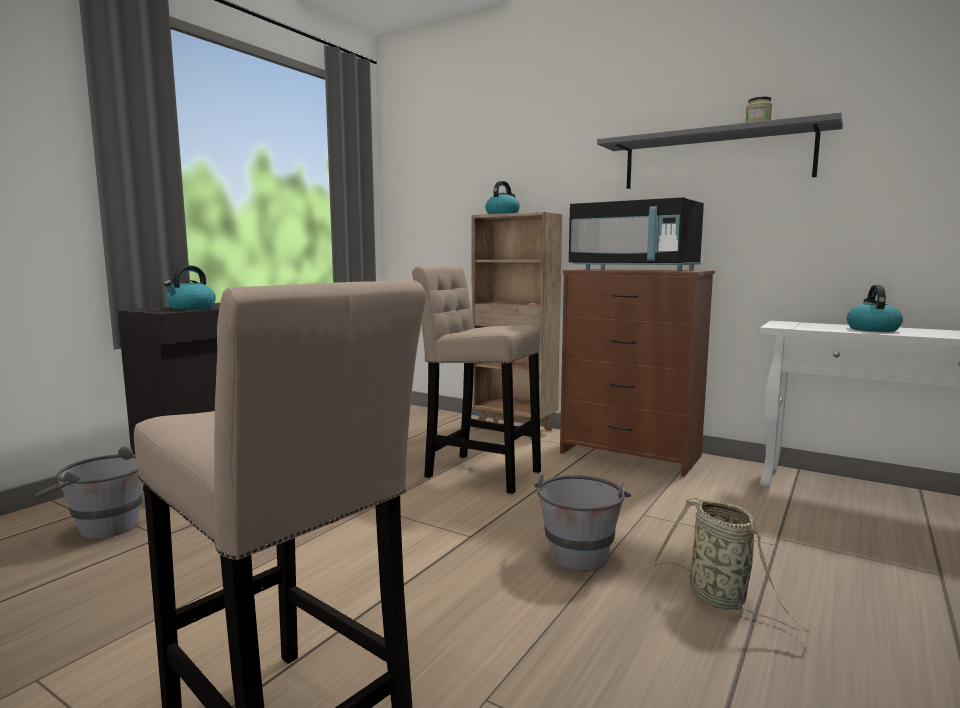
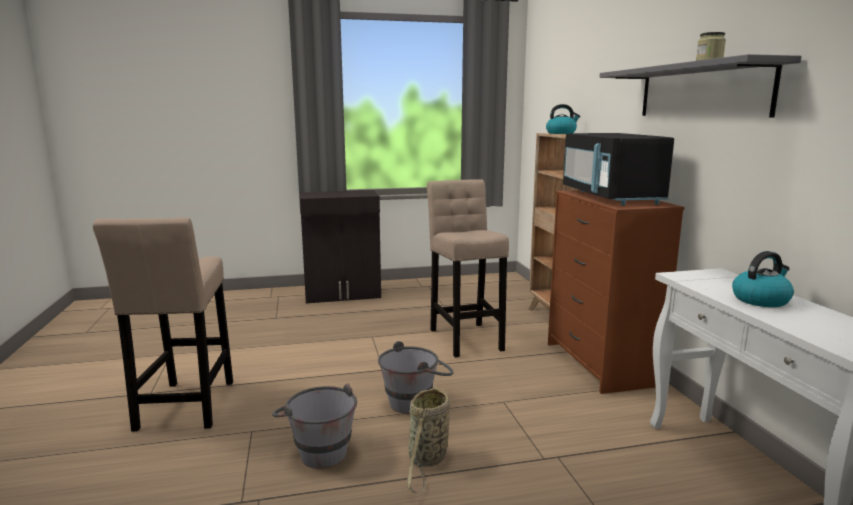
camera: 45 degrees right, 5 degrees up
grey bucket [34,446,143,539] -> grey bucket moved to [272,383,357,469]
kettle [163,265,216,310] -> none

